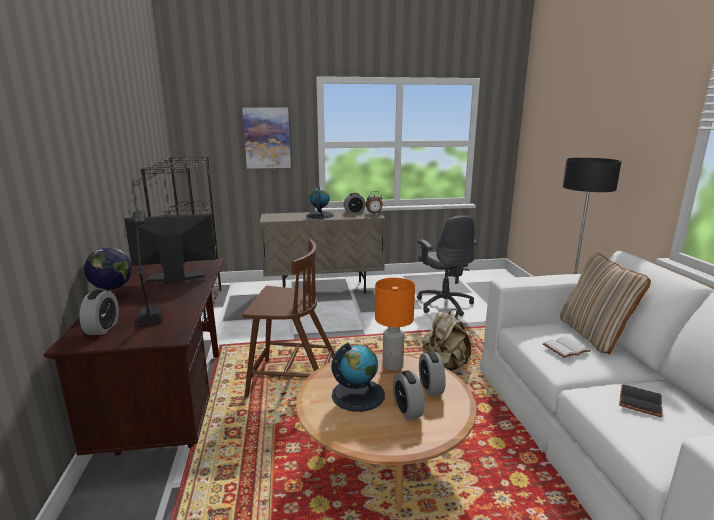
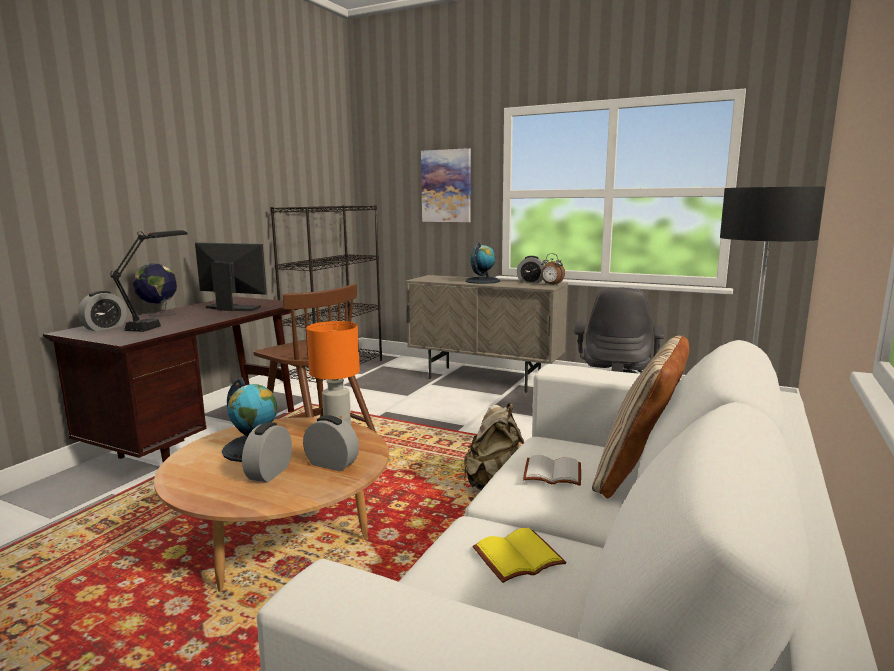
camera: 35 degrees right, 5 degrees down
alarm clock [419,351,446,396] -> alarm clock turned 90 degrees clockwise [303,415,359,471]
black book [619,384,662,418] -> yellow book [473,528,567,583]

